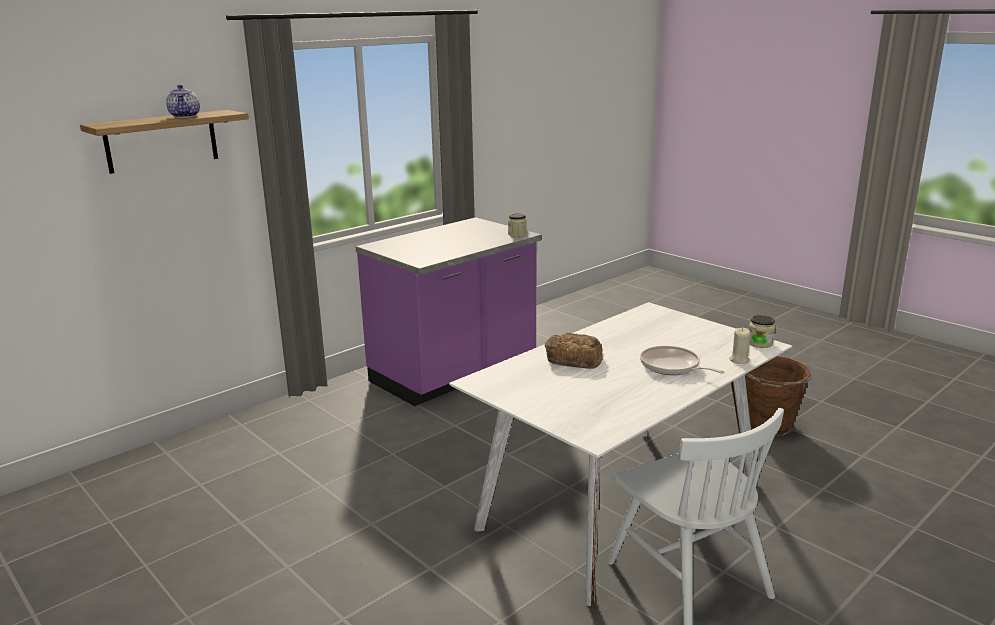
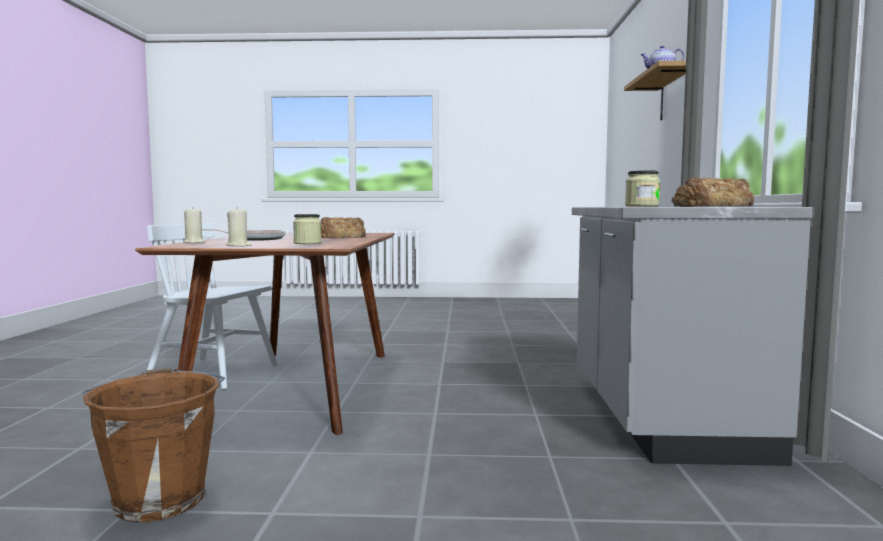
camera: 135 degrees right, 15 degrees down
purple counter [356,217,542,406] -> grey counter [572,207,813,466]
white dining table [449,302,792,606] -> brown dining table [135,233,394,435]
jar [749,315,775,348] -> jar moved to [293,214,321,244]
none -> beige candle [226,209,252,246]
none -> bread [672,178,754,206]

